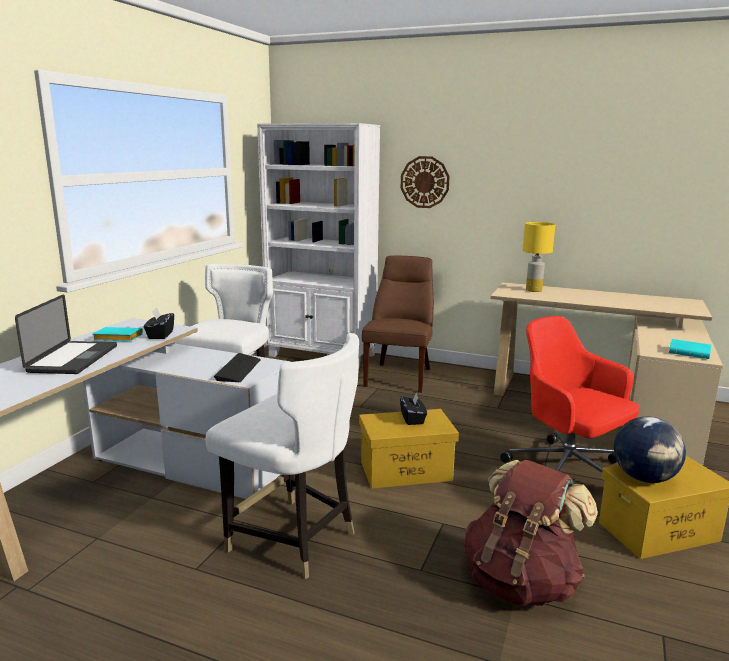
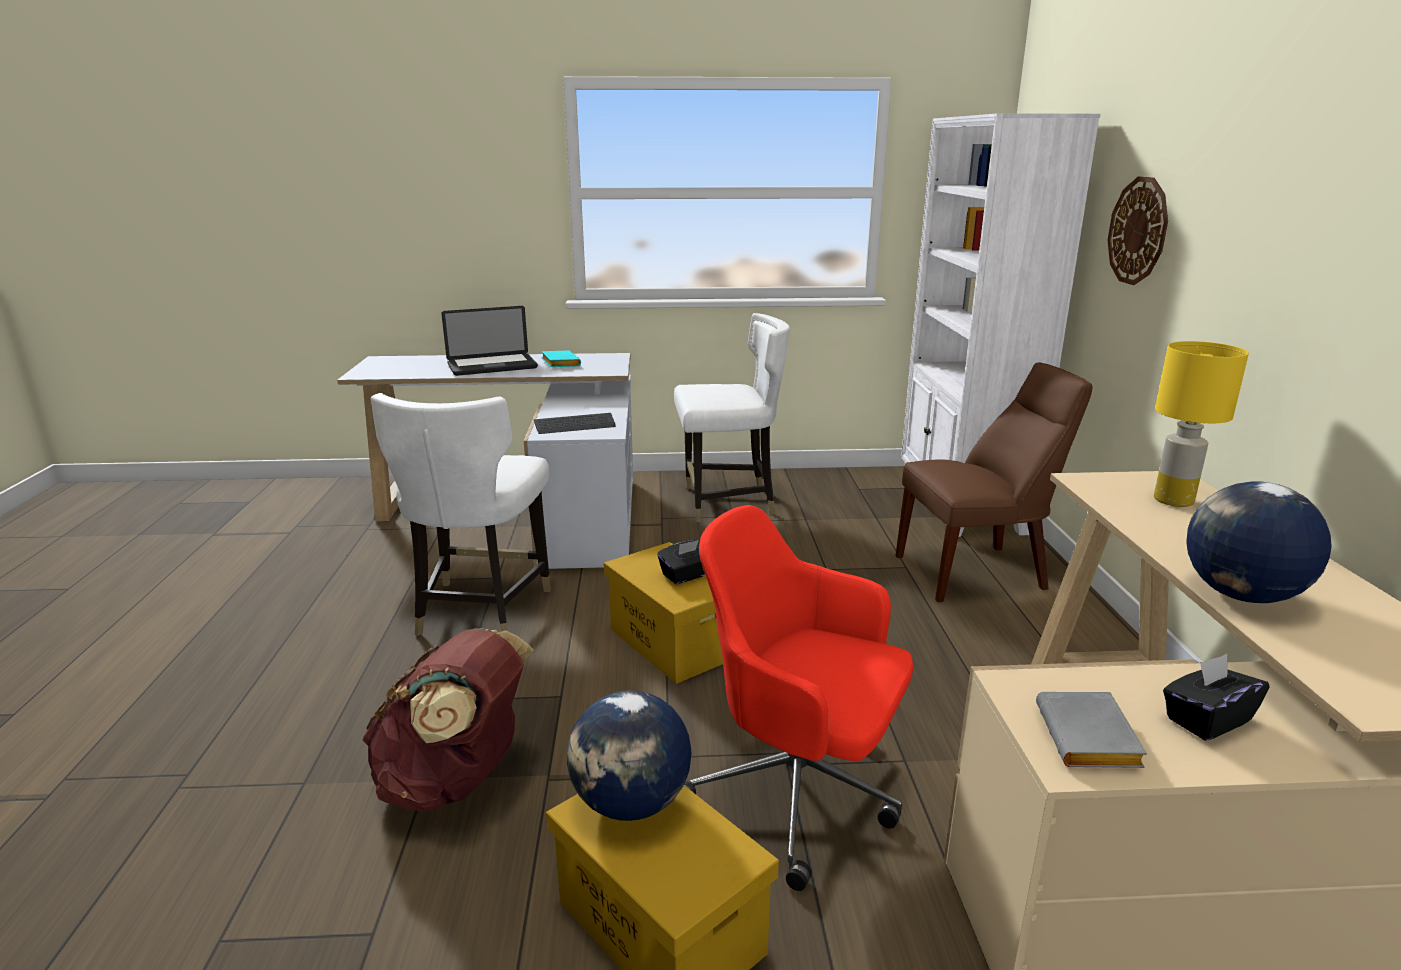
camera: 65 degrees right, 5 degrees up
black tissue box [144,308,174,339] -> black tissue box moved to [1163,654,1270,740]
red office chair [500,316,640,472] -> red office chair turned 90 degrees counterclockwise [684,505,913,891]
turquoise book [669,339,711,359] -> grey book [1036,692,1147,768]
none -> globe [1186,481,1332,603]

